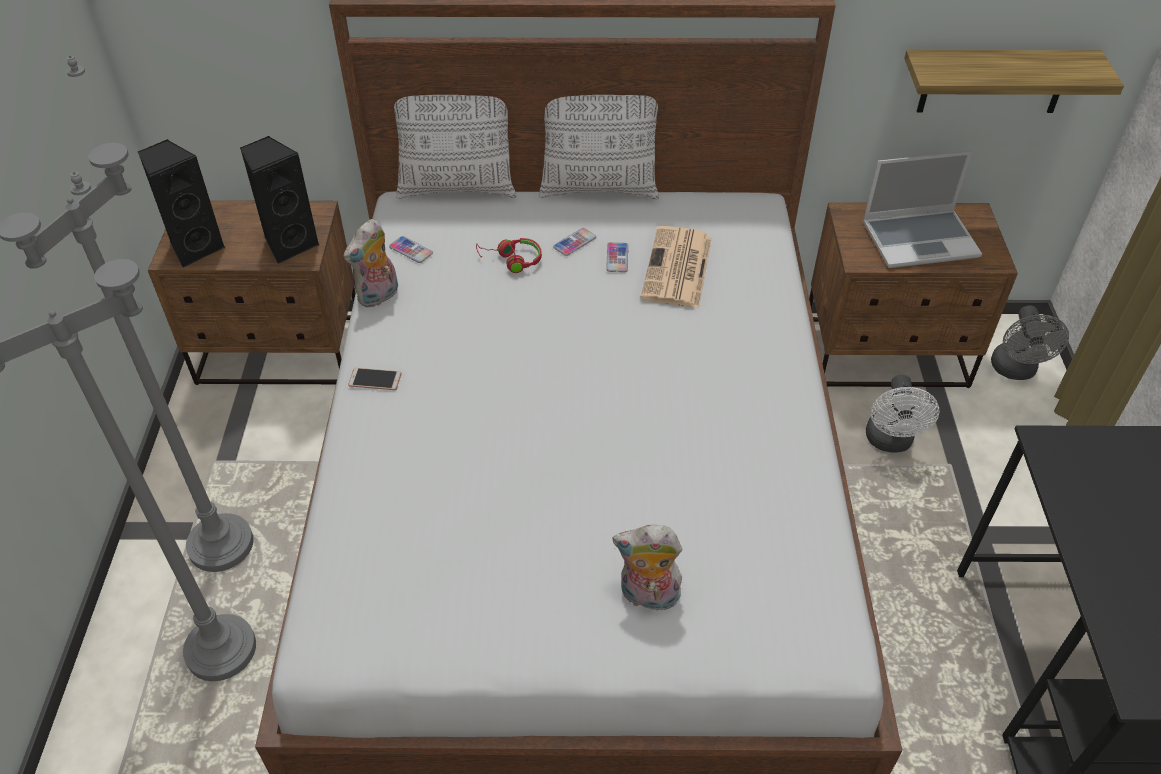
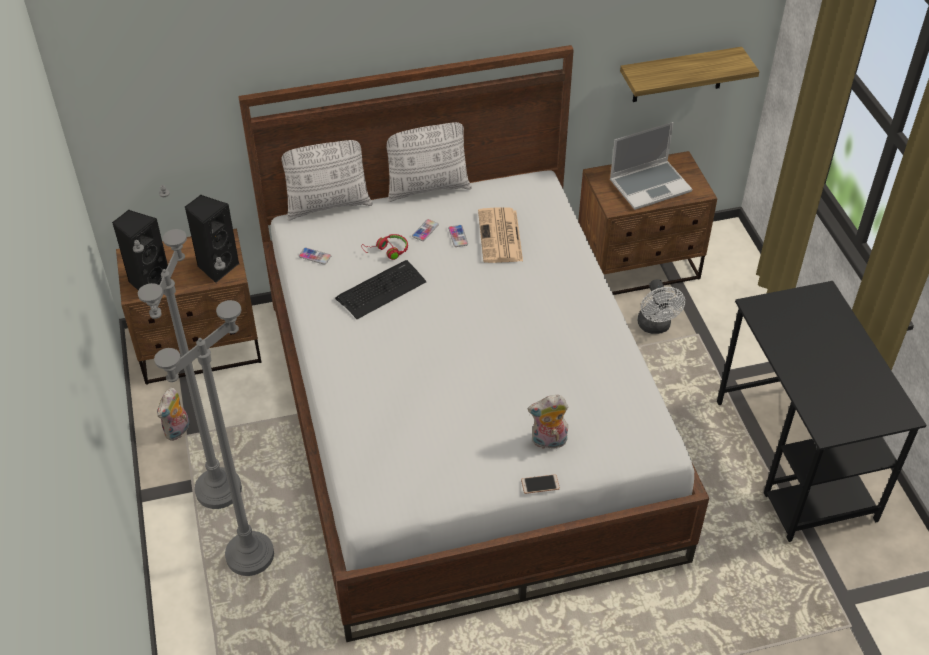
camera: 15 degrees left, 0 degrees up
plush toy [344,219,398,308] -> plush toy moved to [157,388,190,441]
phone [348,368,401,390] -> phone moved to [521,474,560,494]
grey fan [991,305,1069,380] -> none
none -> keyboard [335,260,427,319]

